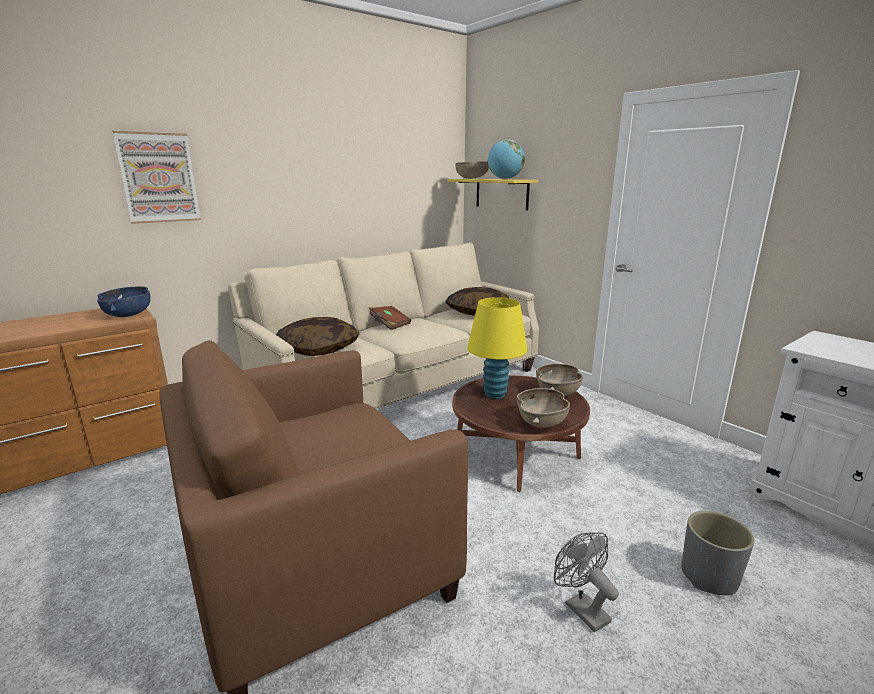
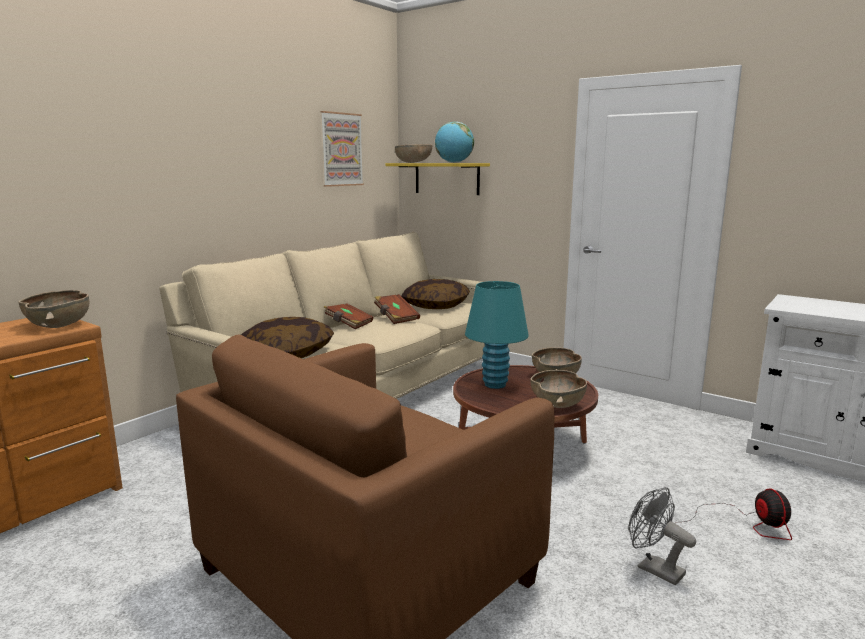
camera: 15 degrees left, 5 degrees down
blue bowl [97,286,151,317] -> brown bowl [18,290,89,328]
picture [112,131,201,224] -> picture moved to [320,111,364,187]
yellow table lamp [467,297,527,399] -> turquoise table lamp [465,281,529,389]
grey planter [681,511,755,595] -> fan [685,489,792,540]
none -> brown book [374,294,420,324]

